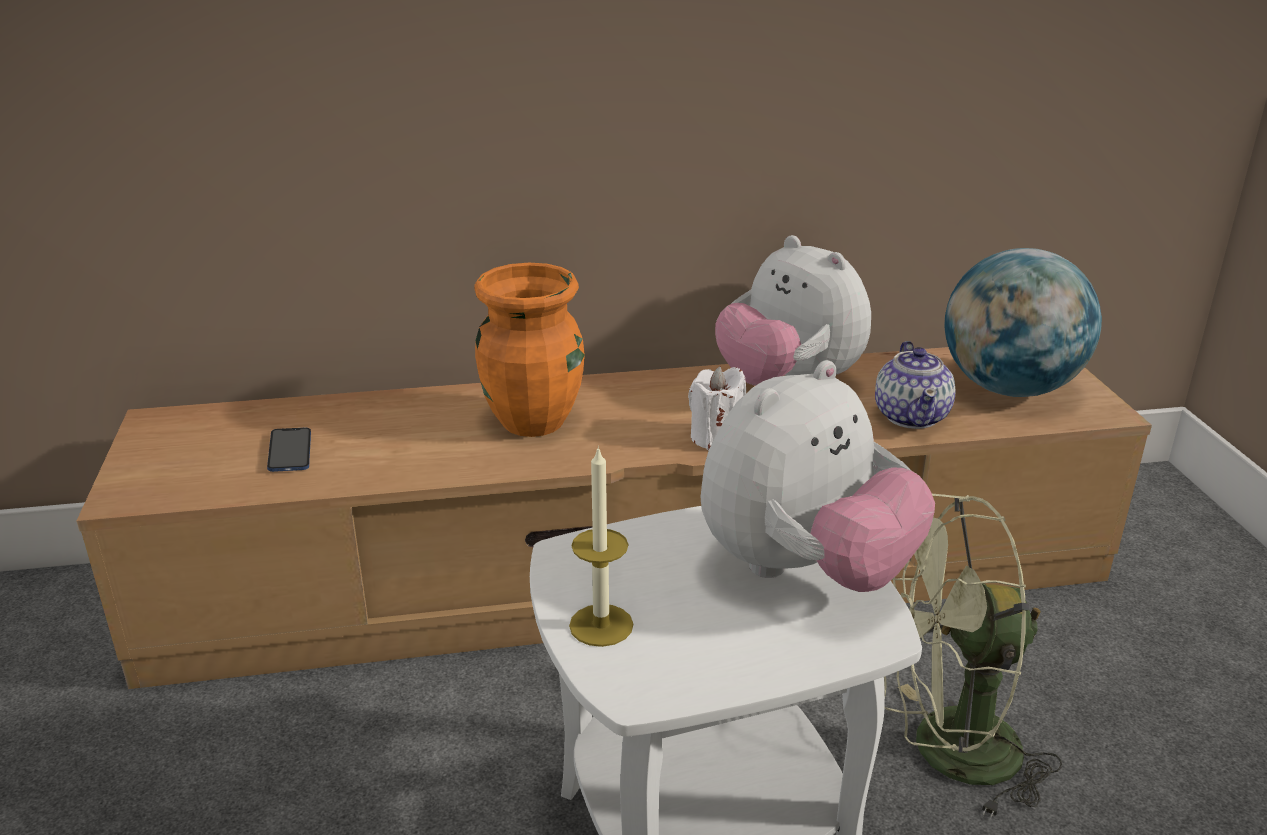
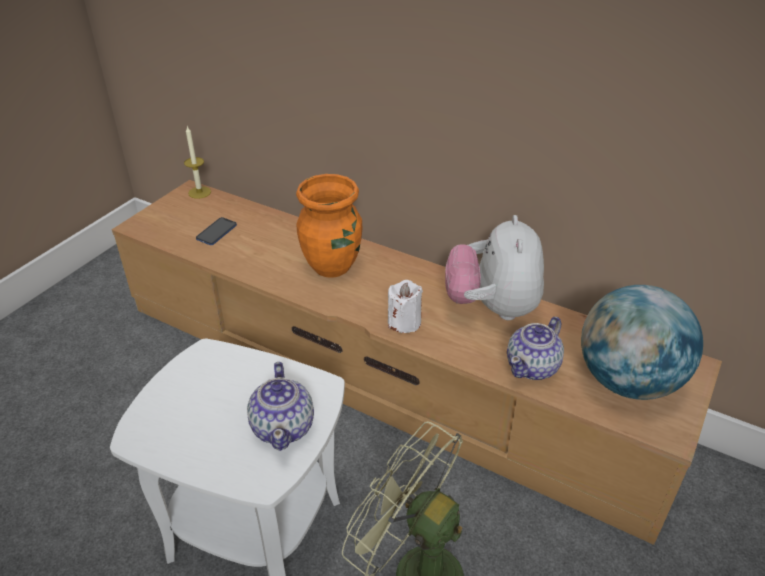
camera: 40 degrees right, 10 degrees up
candle [569,446,633,647] -> candle moved to [184,126,211,199]
plush toy [700,360,935,592] -> teapot [247,362,314,451]

